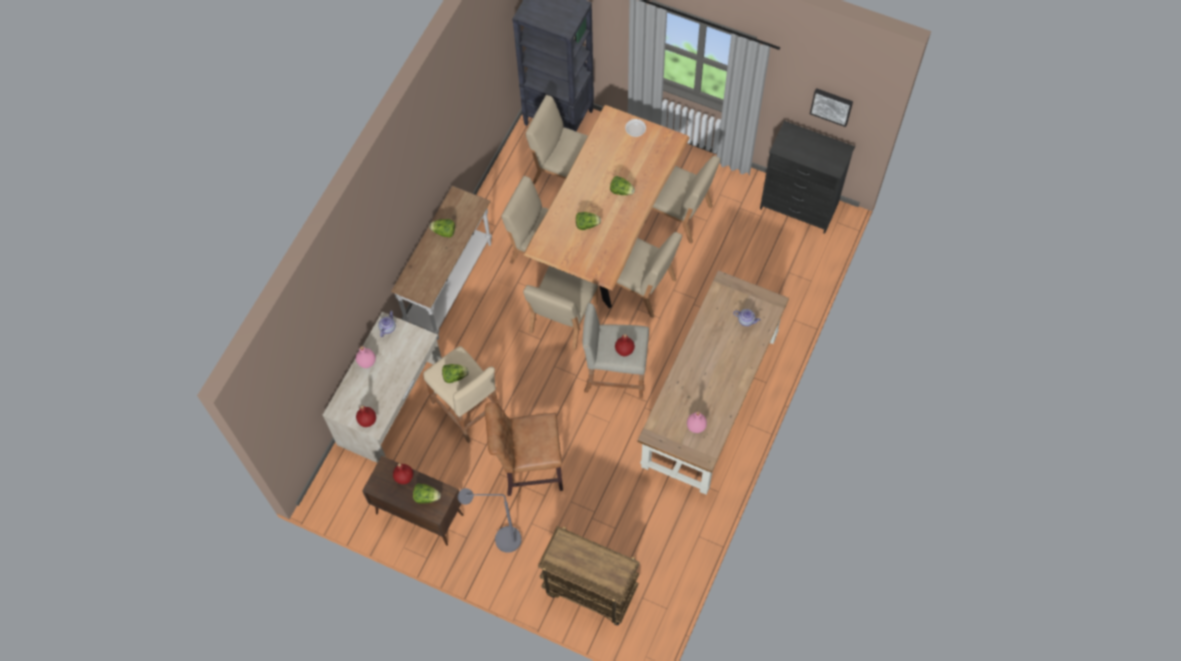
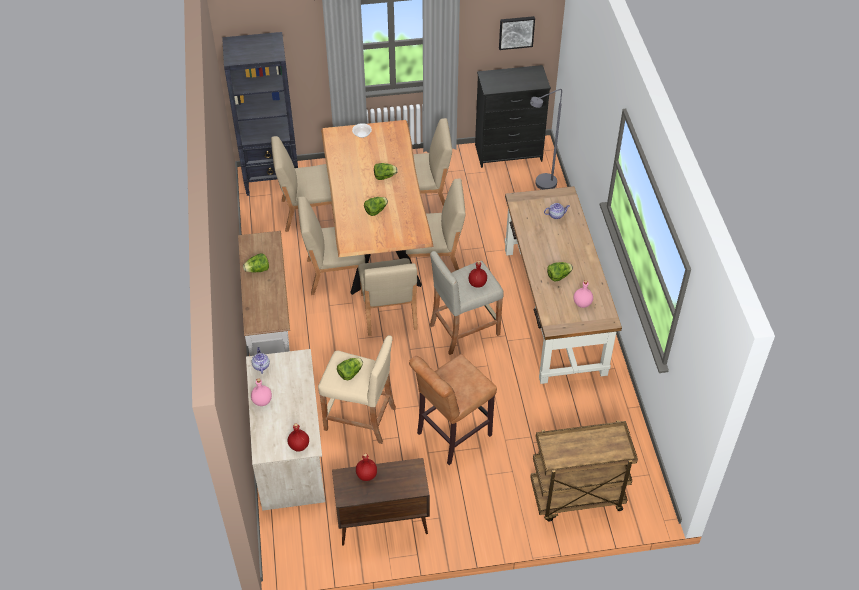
camera: 35 degrees left, 15 degrees down
lettuce [413,483,441,504] -> lettuce moved to [547,262,573,281]
grey floor lamp [458,488,522,553] -> grey floor lamp moved to [530,89,562,190]

